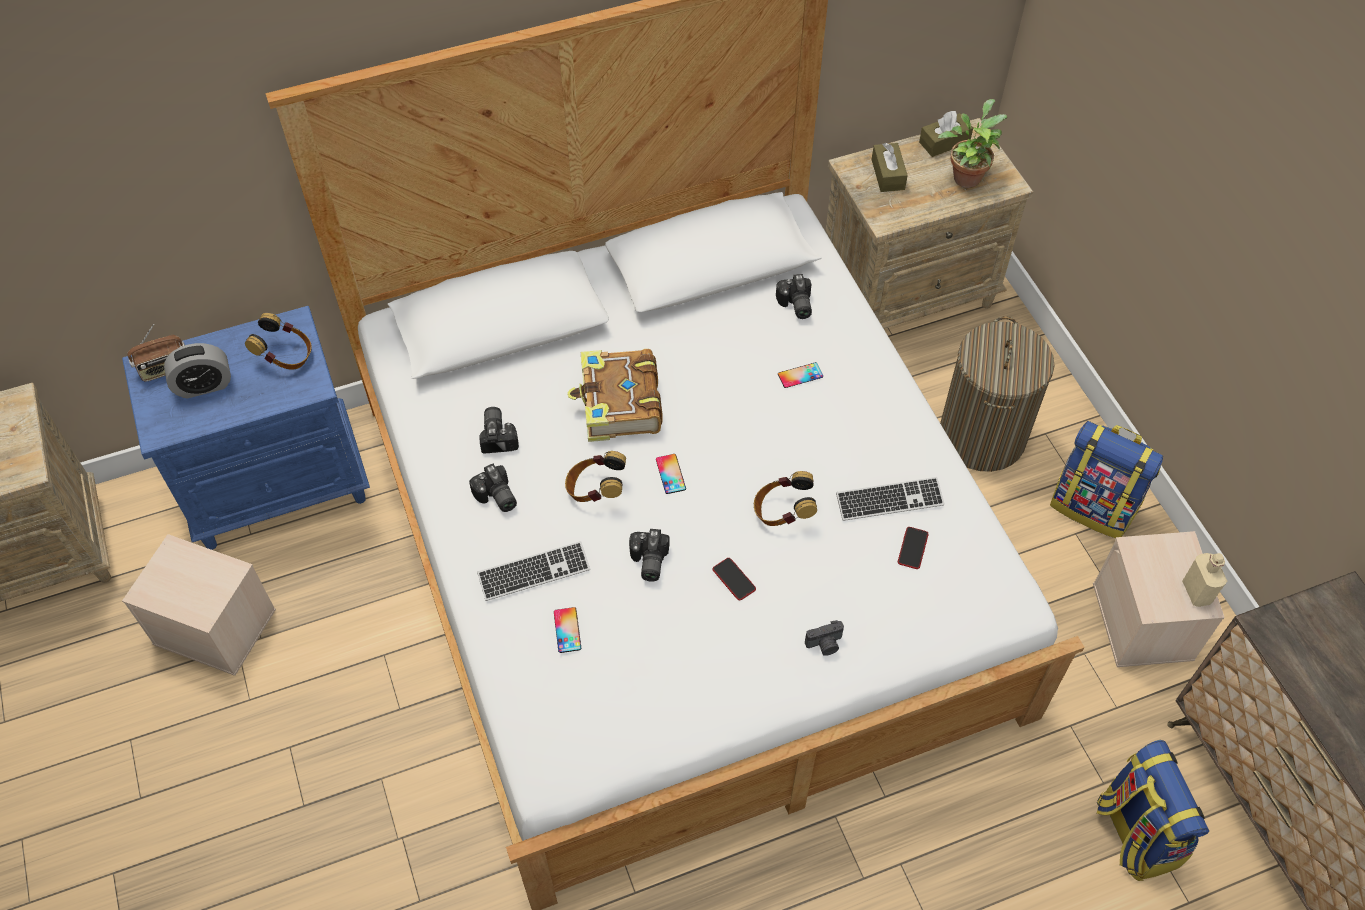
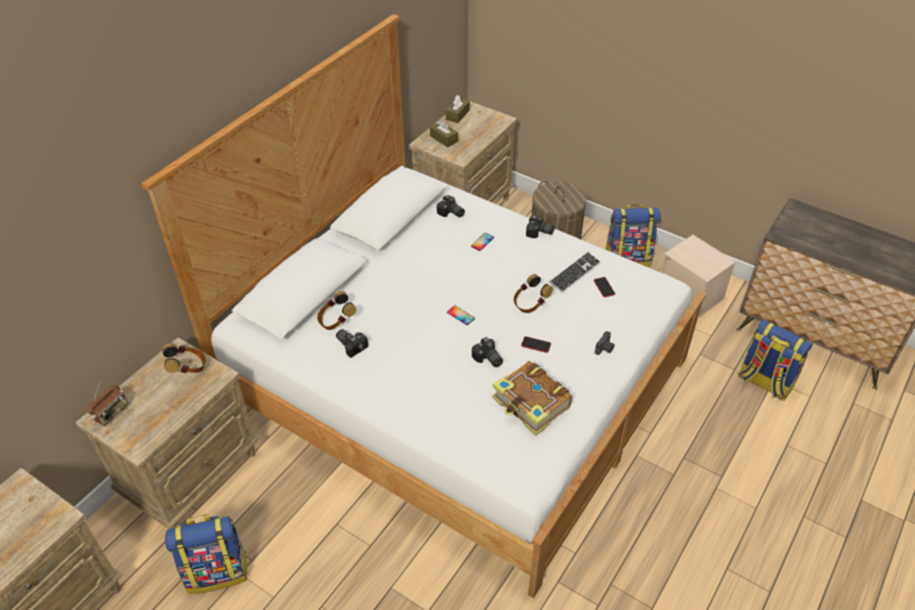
camera: 35 degrees left, 10 degrees down
blue nightstand [122,306,370,550] -> beige nightstand [76,337,260,529]
beige storage box [122,534,276,676] -> backpack [165,514,247,594]
alarm clock [164,343,231,399] -> none
camera [469,463,517,512] -> camera moved to [526,215,555,238]
keyboard [477,541,590,601] -> none
phone [554,607,581,653] -> none
headphones [565,451,626,502] -> headphones moved to [317,291,356,330]
book [567,349,663,442] -> book moved to [492,361,572,436]
potted plant [938,99,1007,188] -> none
beige bottle [1182,553,1227,607] -> none

